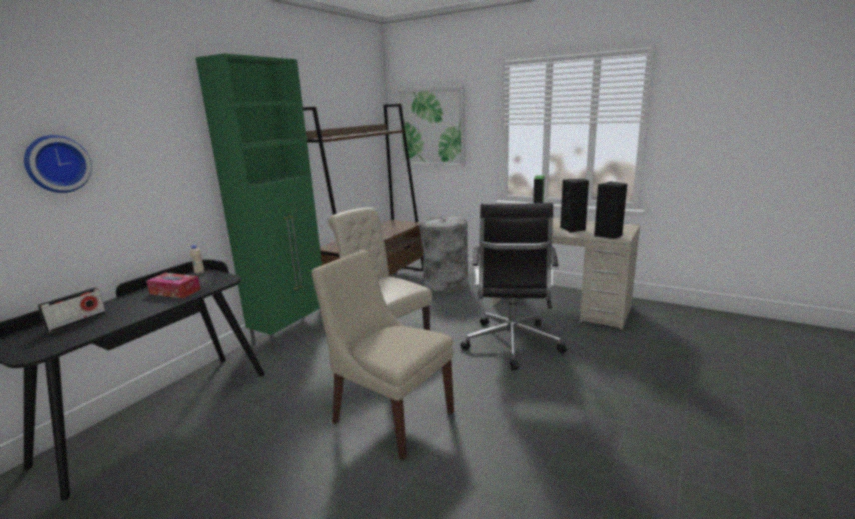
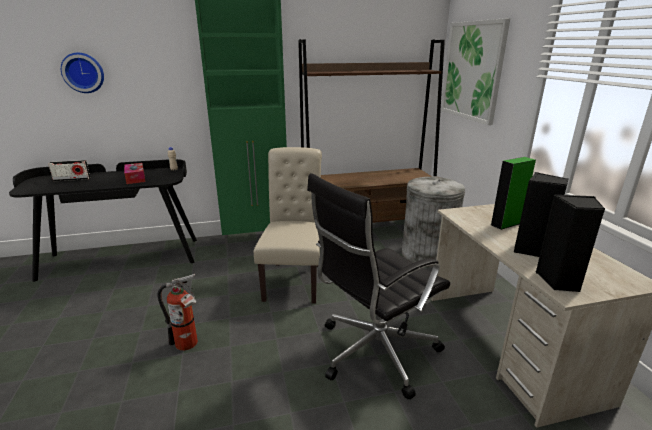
camera: 45 degrees right, 5 degrees up
beige chair [311,250,454,461] -> fire extinguisher [158,274,198,351]

